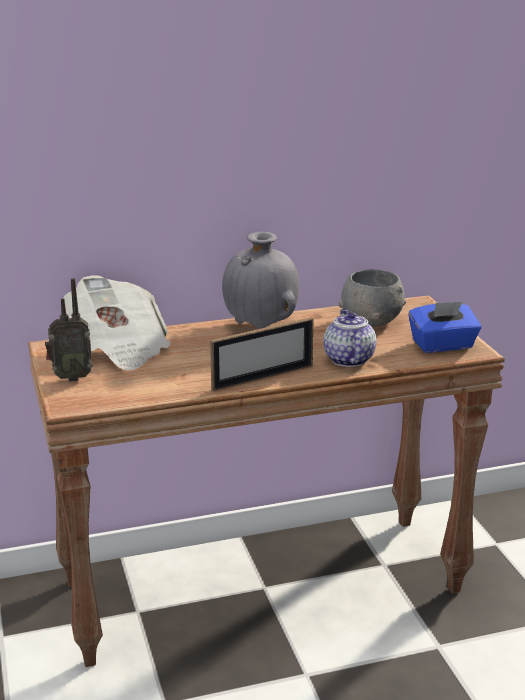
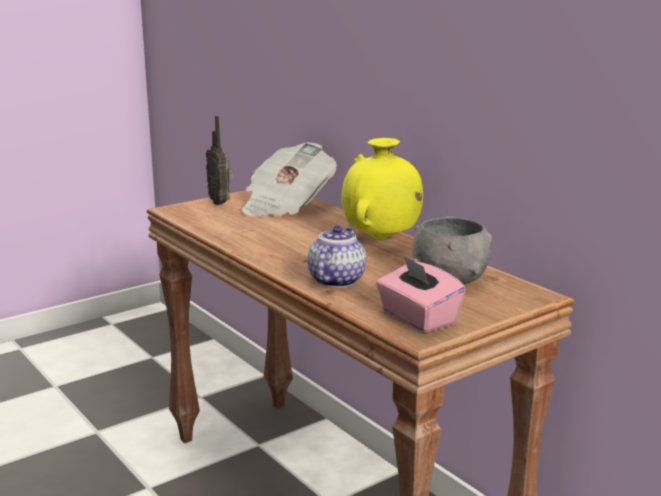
camera: 70 degrees right, 5 degrees down
picture frame [210,317,314,391] -> none
grey vase [222,232,299,329] -> yellow vase [342,138,423,241]
teapot [323,309,376,367] -> teapot turned 45 degrees counterclockwise [307,226,366,288]
blue tissue box [408,301,481,353] -> pink tissue box [376,255,466,333]

